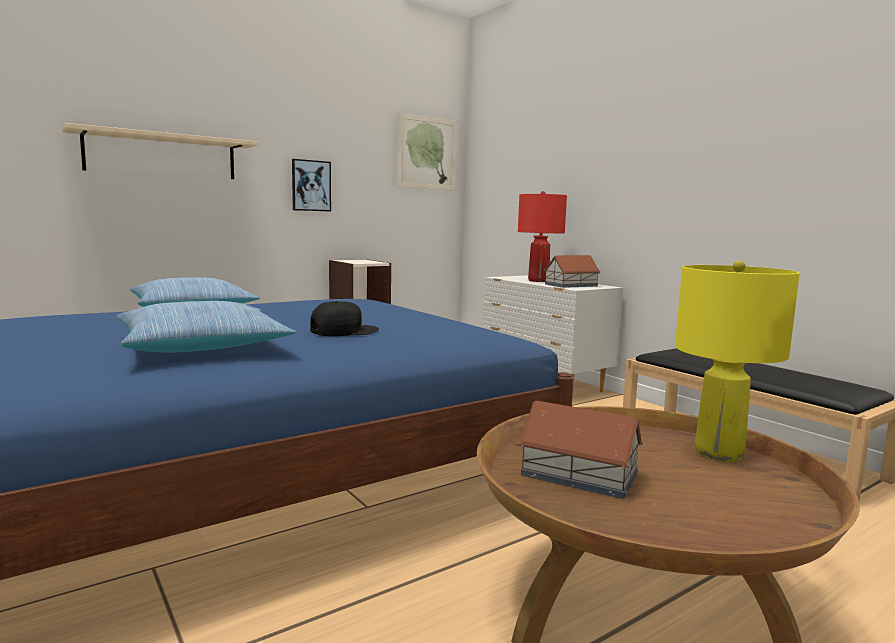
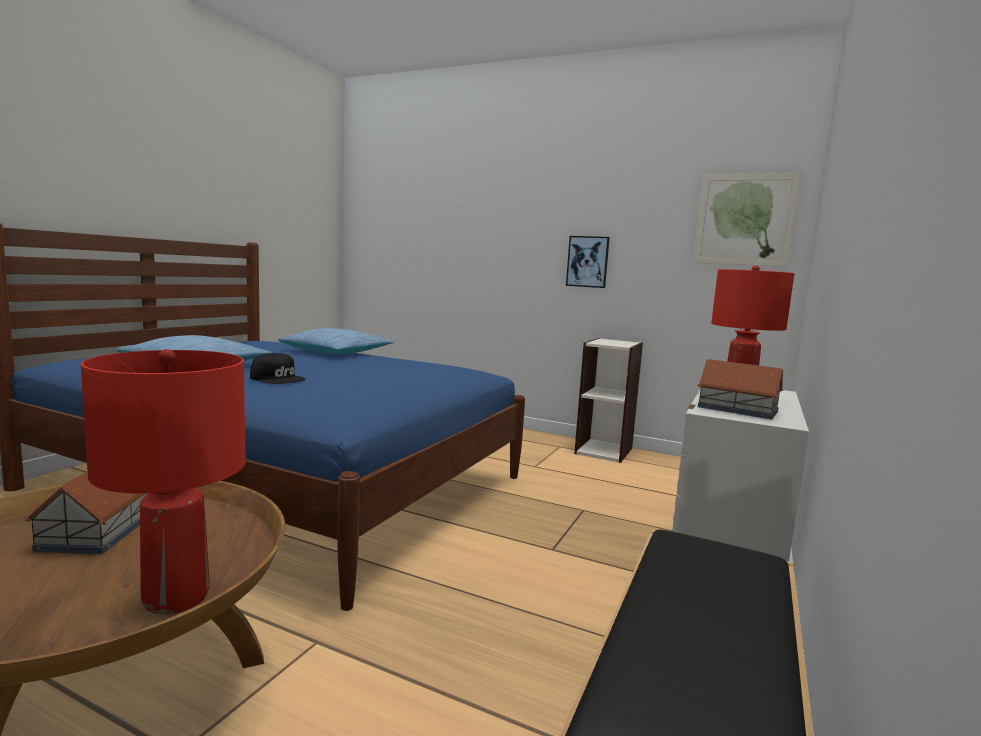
camera: 60 degrees right, 0 degrees up
beige shelf [62,123,259,179] -> none
yellow table lamp [675,261,800,462] -> red table lamp [81,349,246,615]

